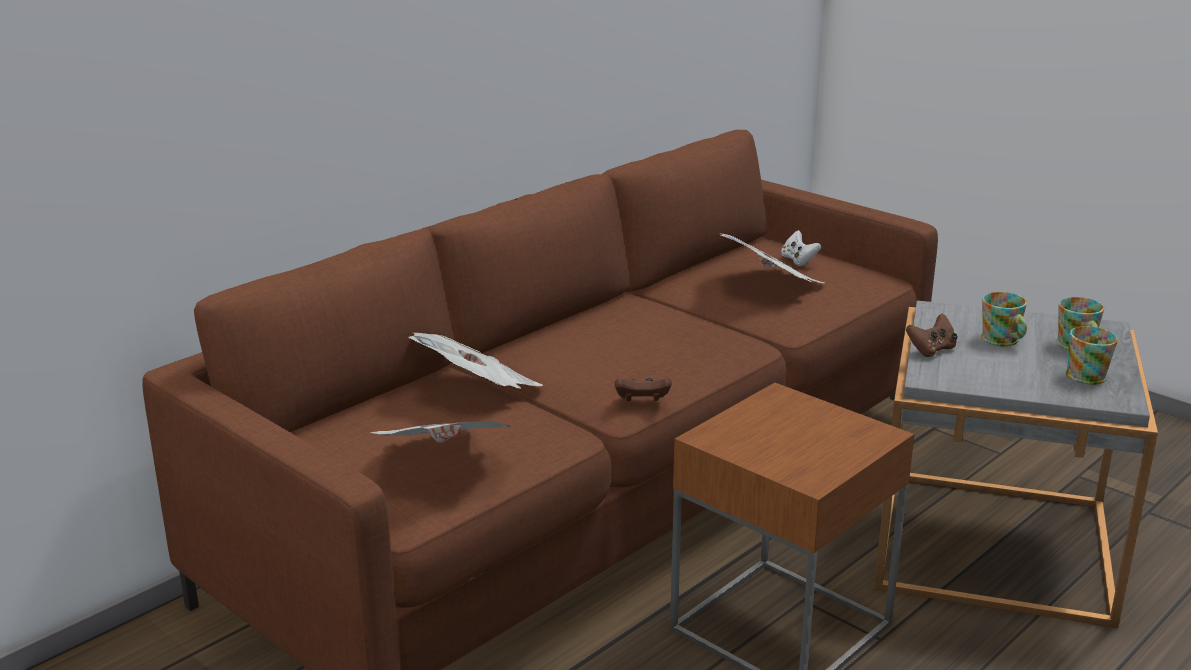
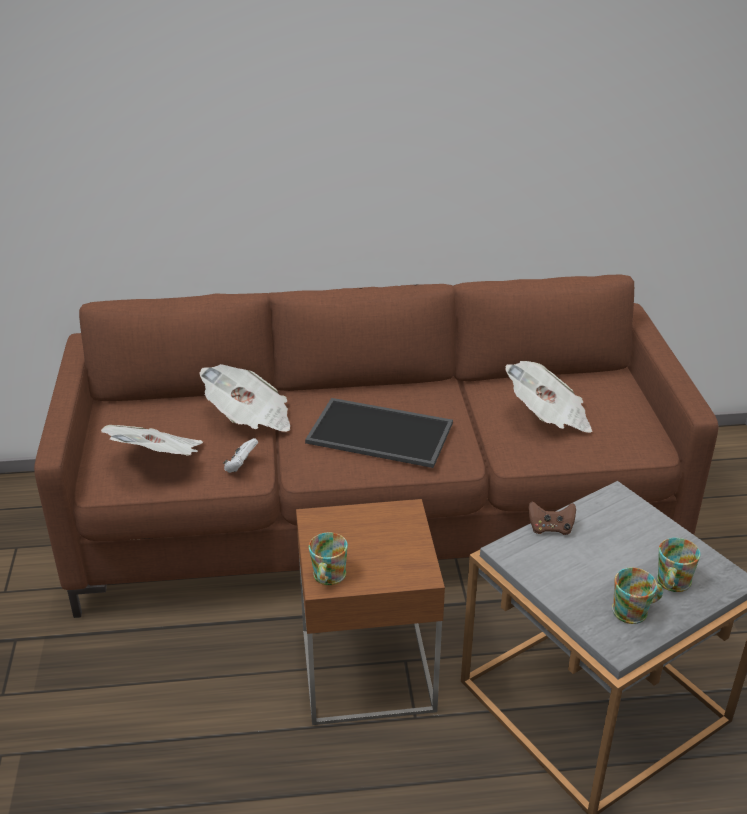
camera: 40 degrees right, 10 degrees up
brown game controller [614,378,672,401] -> none
white game controller [781,230,821,266] -> white game controller moved to [223,438,258,473]
mug [981,292,1027,346] -> mug moved to [309,532,348,585]
none -> tray [305,398,453,468]

